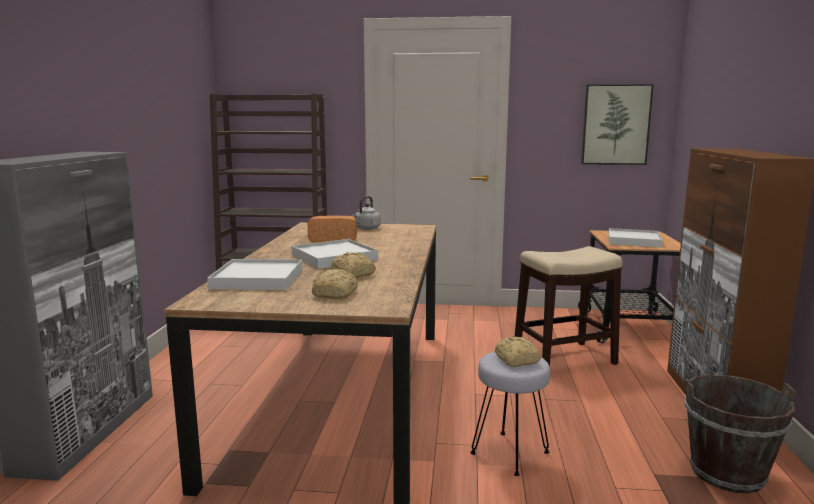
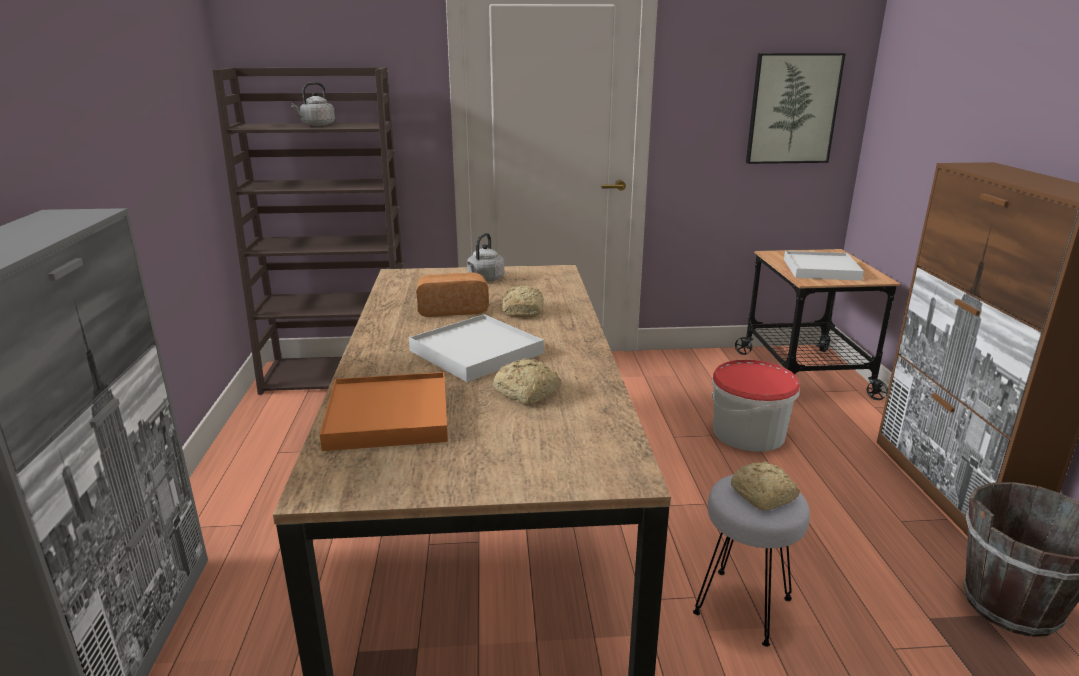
camera: 10 degrees left, 10 degrees up
white tray [207,259,302,290] -> orange tray [320,372,448,451]
bread [312,269,358,299] -> bread moved to [502,285,544,317]
stool [515,246,622,367] -> bucket [712,360,800,452]
none -> grey kettle [291,82,335,126]

